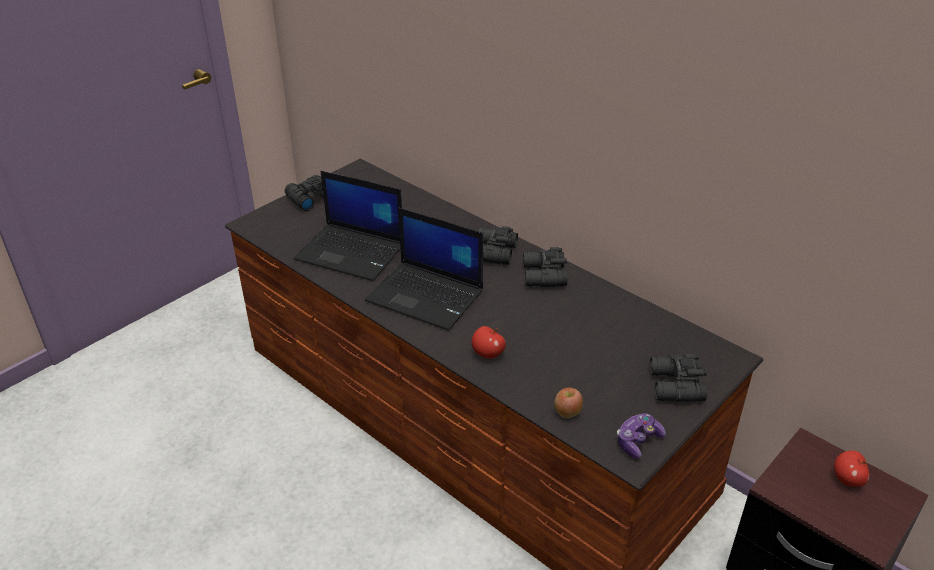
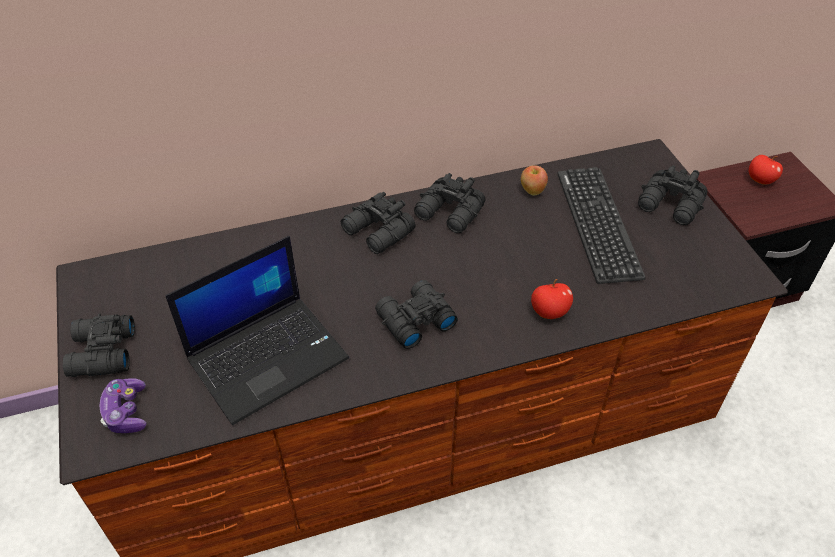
camera: 60 degrees left, 10 degrees up
laptop [365,208,483,331] -> black binoculars [375,280,458,349]
apple [555,387,583,418] -> apple moved to [521,165,548,195]
game controller [617,413,666,459] -> game controller moved to [100,378,147,433]
none -> keyboard [557,167,646,284]

